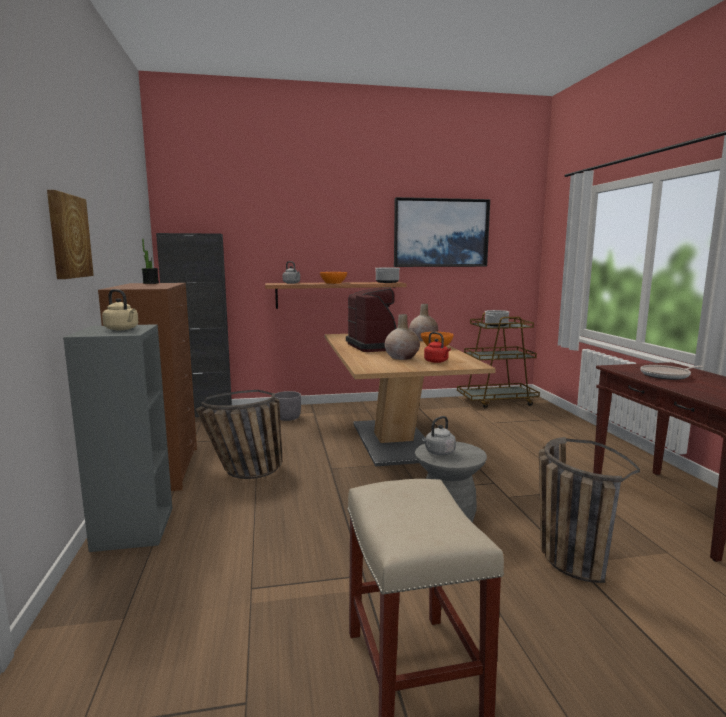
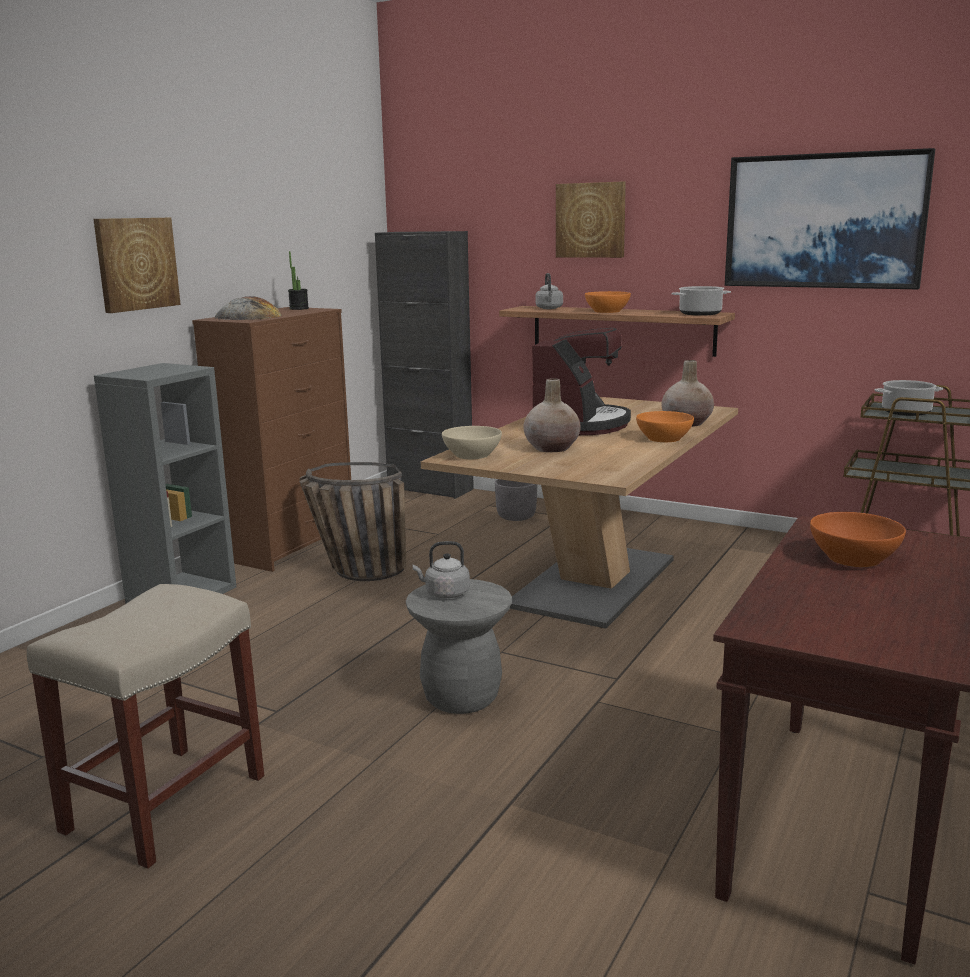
camera: 40 degrees right, 5 degrees up
beige kettle [102,289,139,330] -> none
red kettle [424,332,451,363] -> none
basket [539,437,640,583] -> none
frying pan [640,365,704,380] -> orange bowl [810,512,906,567]
none -> bread [215,296,282,320]
none -> beige bowl [442,426,502,459]
none -> picture [556,181,626,258]

